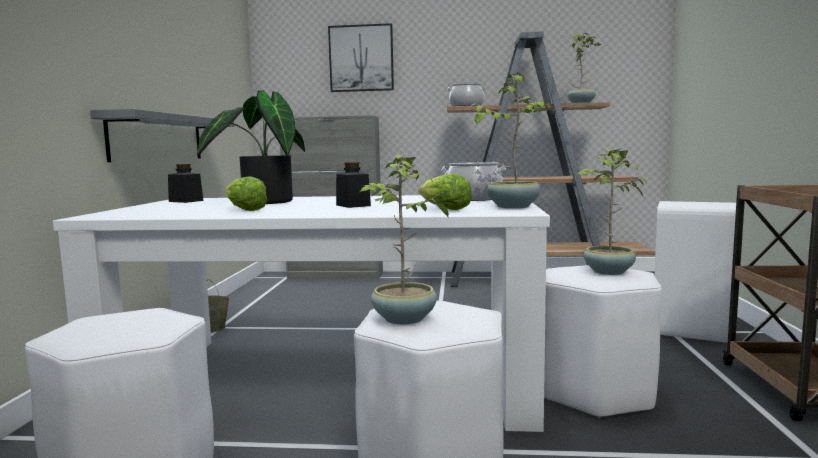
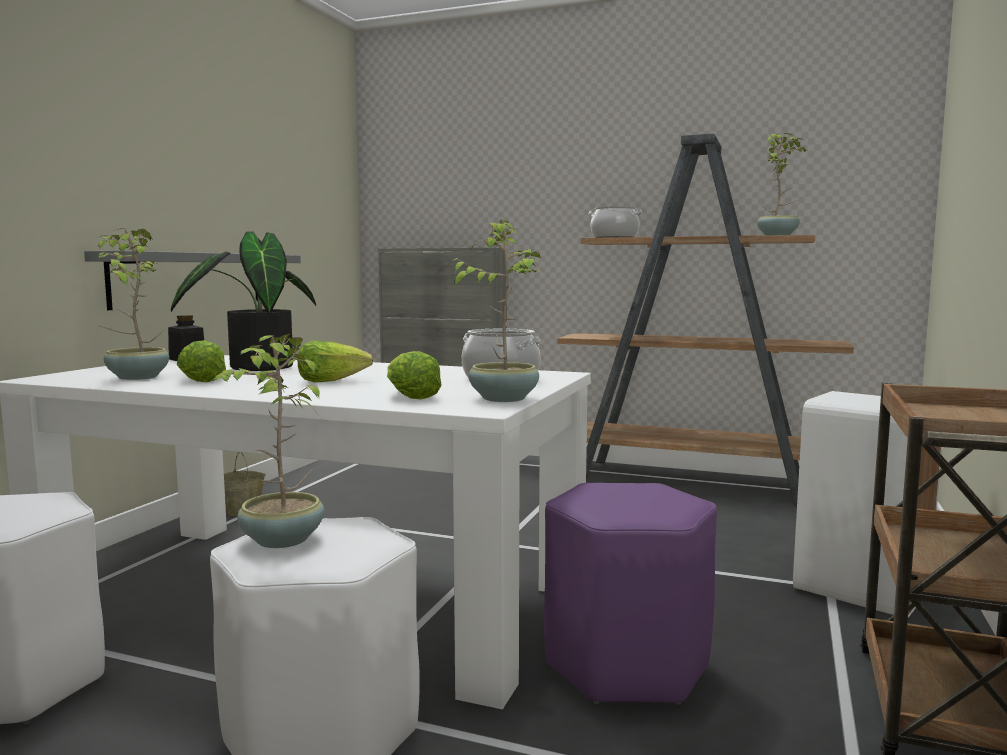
camera: 15 degrees right, 0 degrees up
picture [328,23,394,92] -> none
black jar [336,162,371,208] -> lettuce [298,341,373,383]
white stool [544,265,662,419] -> purple stool [544,483,717,705]
potted plant [576,149,647,275] -> potted plant moved to [97,228,169,380]

